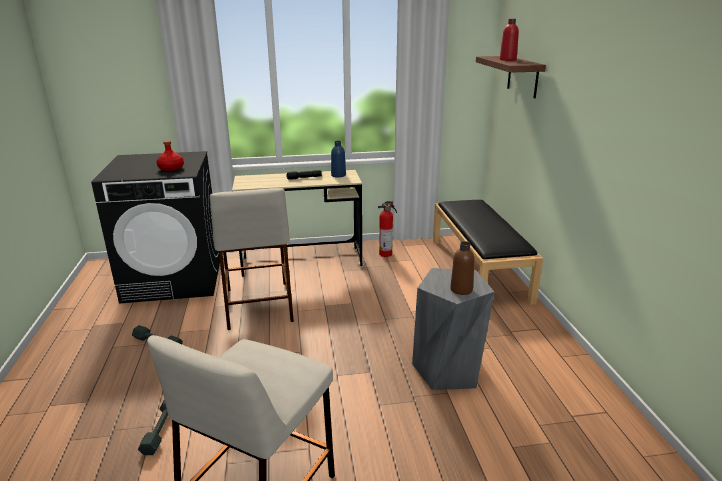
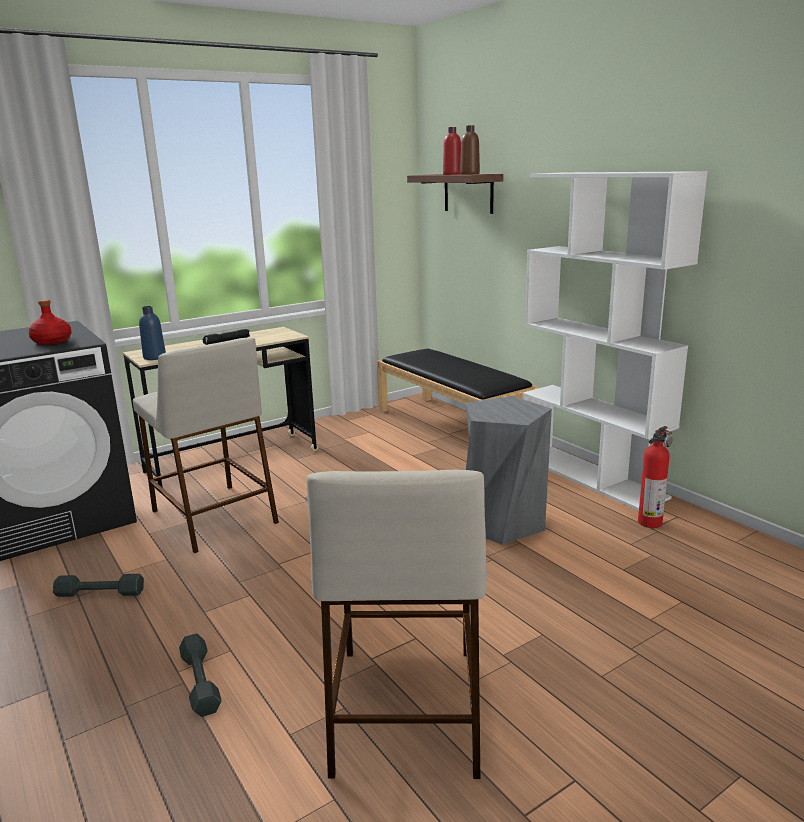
camera: 25 degrees left, 5 degrees down
blue bottle [331,141,346,178] -> blue bottle moved to [139,306,166,360]
fire extinguisher [378,201,397,257] -> fire extinguisher moved to [638,426,673,528]
brown bottle [450,241,475,295] -> brown bottle moved to [460,125,480,175]
none -> white bookcase [523,171,708,511]

